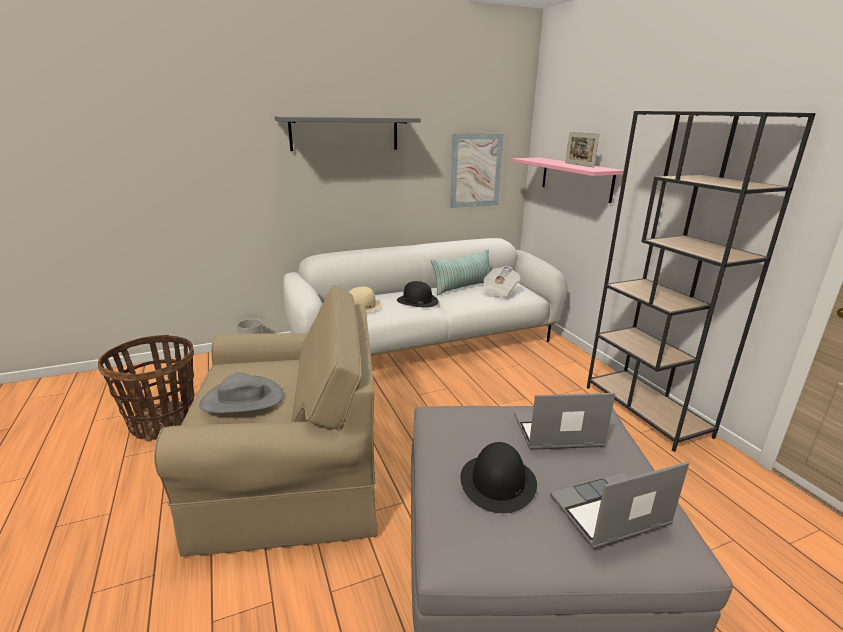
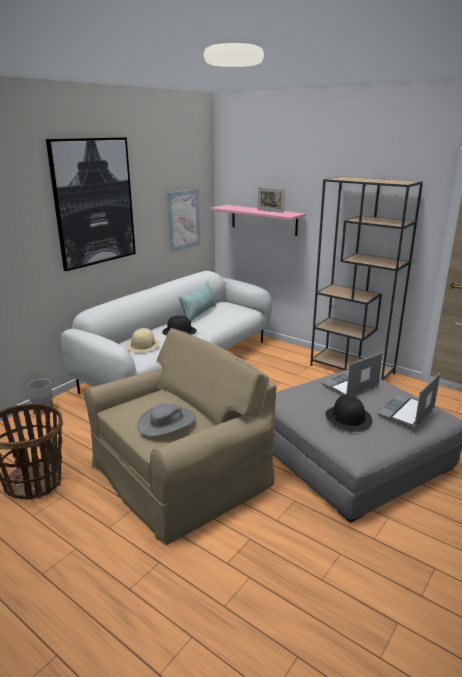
camera: 30 degrees left, 0 degrees up
grey shelf [275,116,421,151] -> picture [46,137,136,271]
newspaper [482,266,521,297] -> none

